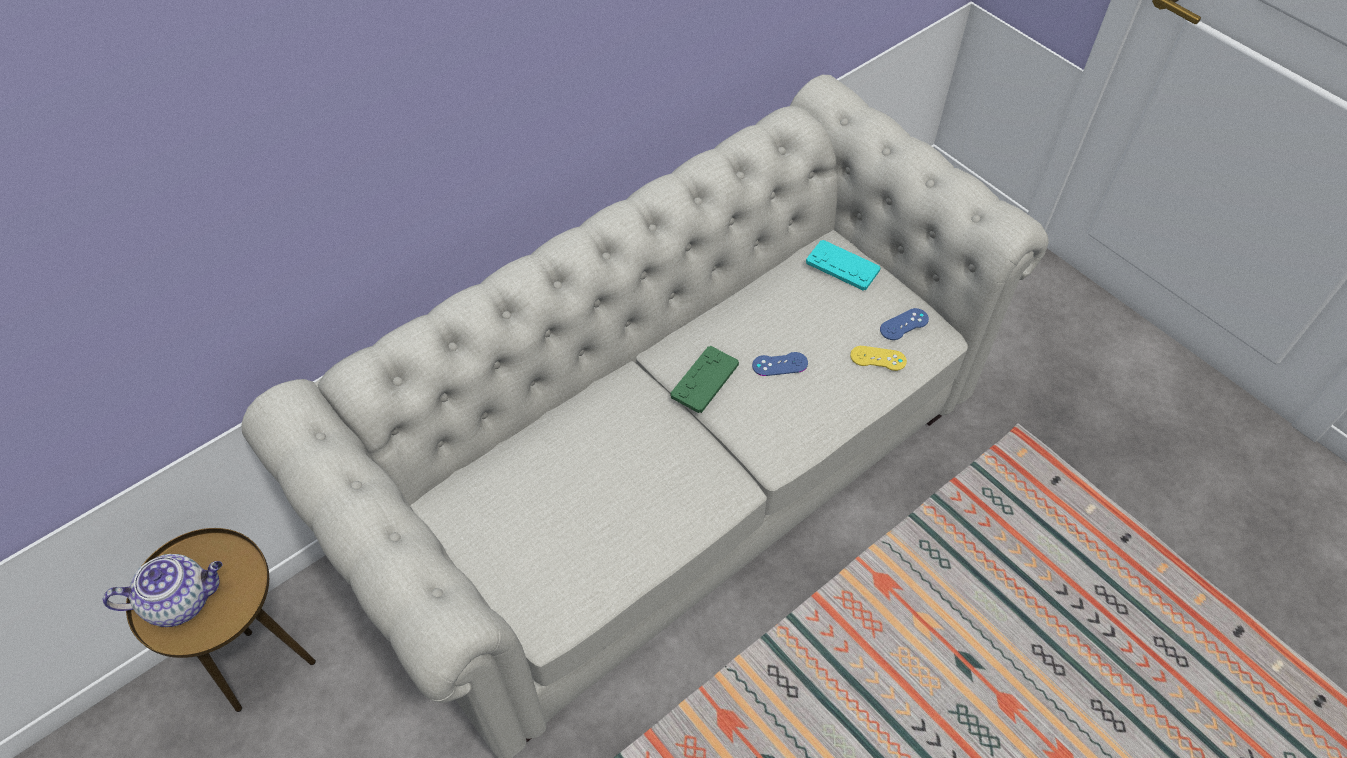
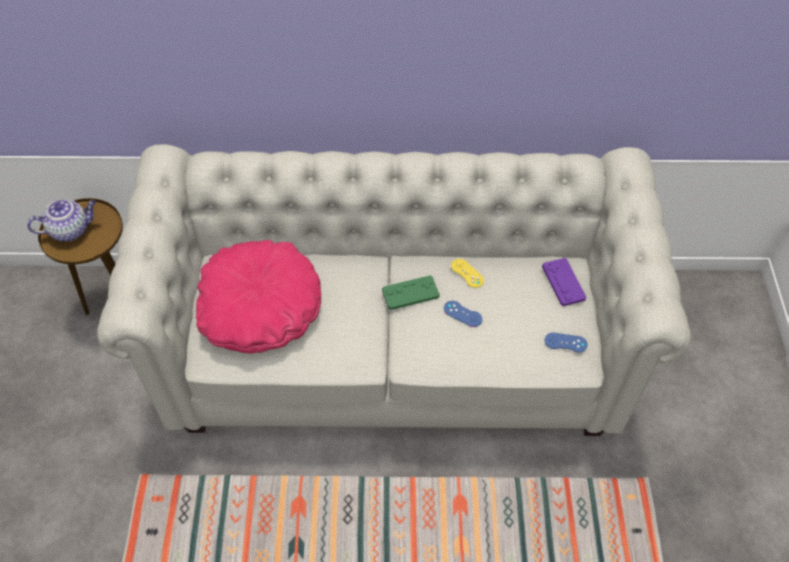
camera: 40 degrees right, 0 degrees up
teapot [102,554,222,627] -> teapot turned 45 degrees counterclockwise [27,199,96,242]
turquoise game controller [806,240,880,291] -> purple game controller [542,258,586,306]
yellow game controller [850,346,907,371] -> yellow game controller moved to [451,259,484,288]
none -> pink pillow [196,240,321,354]

